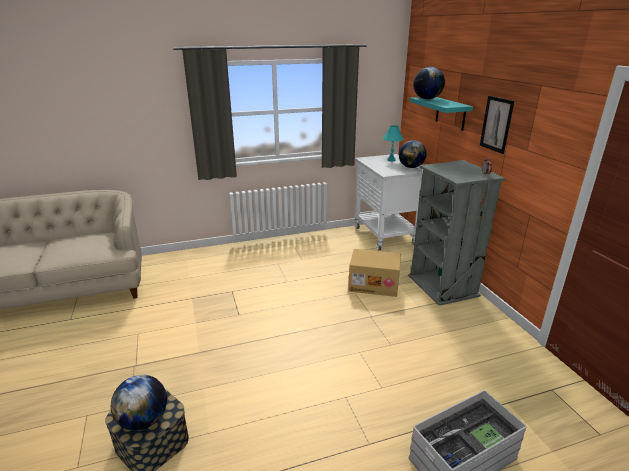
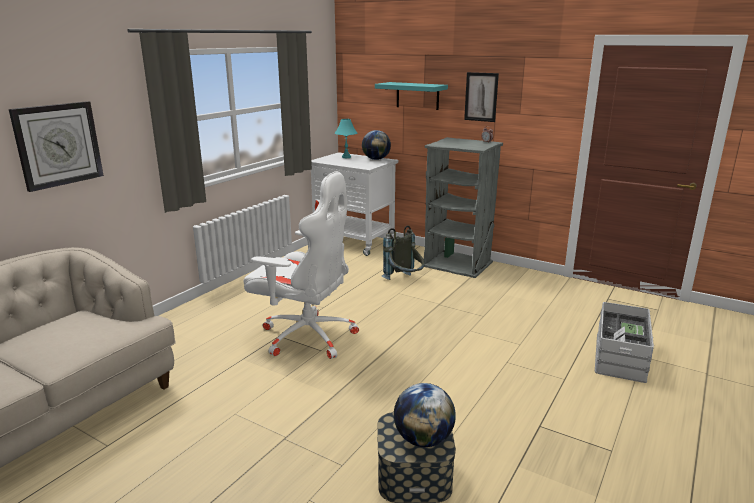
camera: 40 degrees left, 5 degrees down
cardboard box [348,249,401,297] -> grey backpack [382,225,425,280]
globe [413,67,445,99] -> none
none -> wall clock [9,101,104,192]
none -> white office chair [244,171,359,359]

